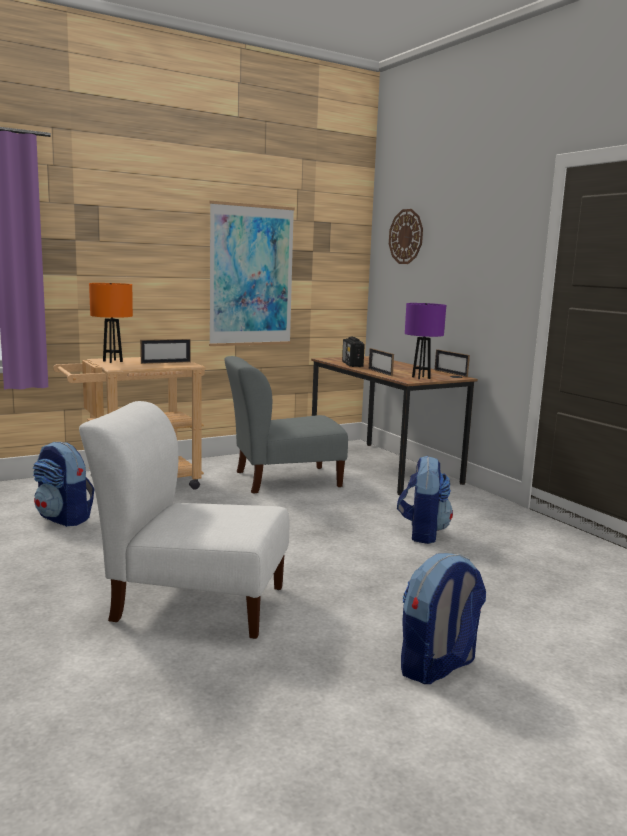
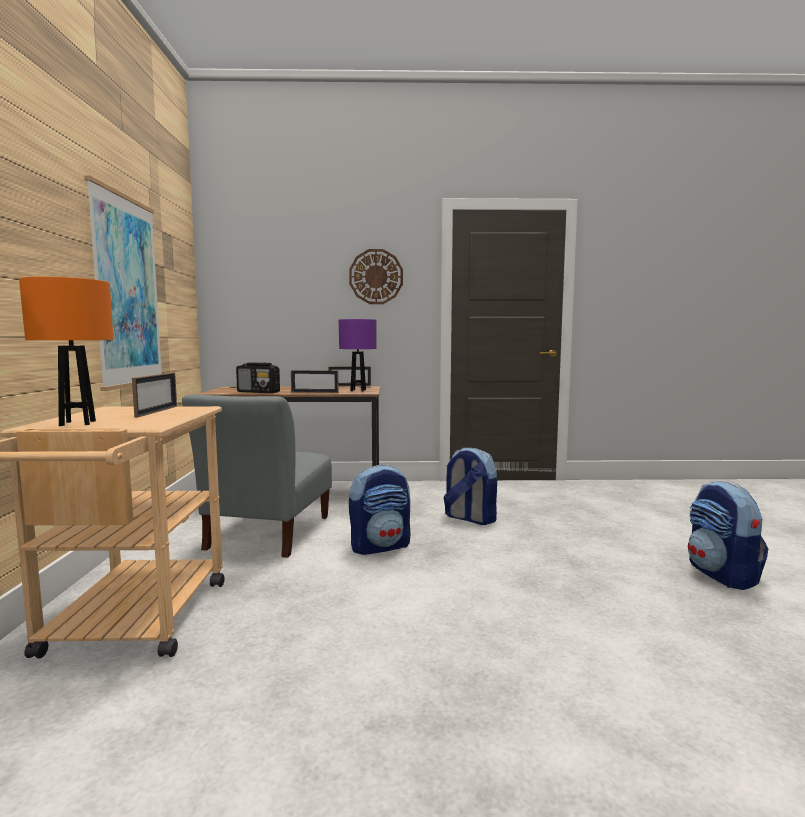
camera: 60 degrees left, 5 degrees down
backpack [33,442,94,527] -> backpack moved to [349,465,410,555]
white chair [79,401,289,639] -> none
wall clock [389,209,423,264] -> wall clock moved to [349,249,403,304]

